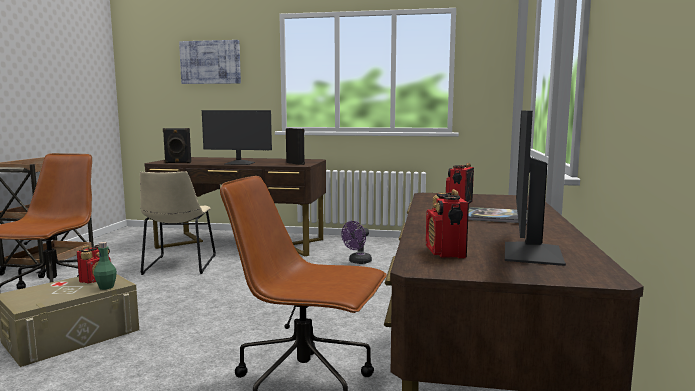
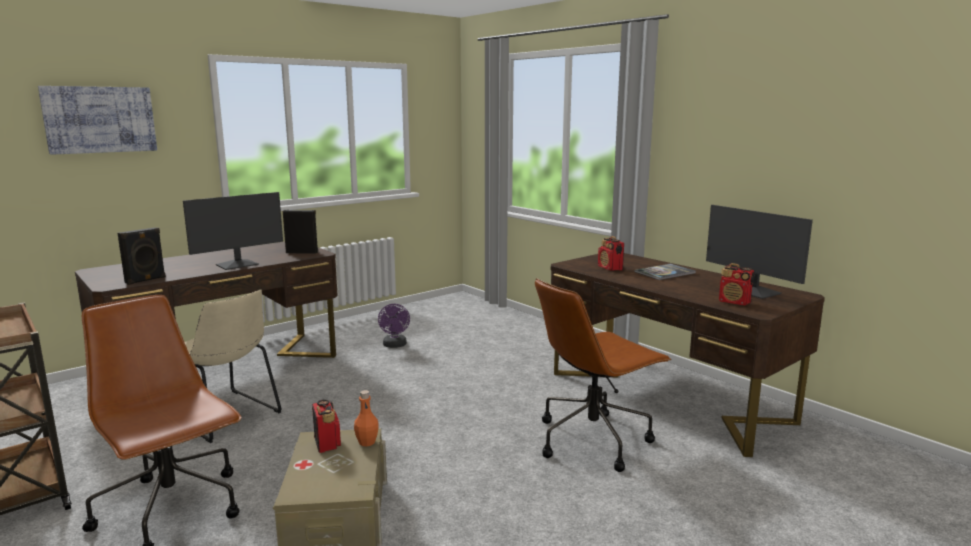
camera: 50 degrees left, 5 degrees up
green bottle [94,242,117,290] -> orange bottle [354,390,379,446]

